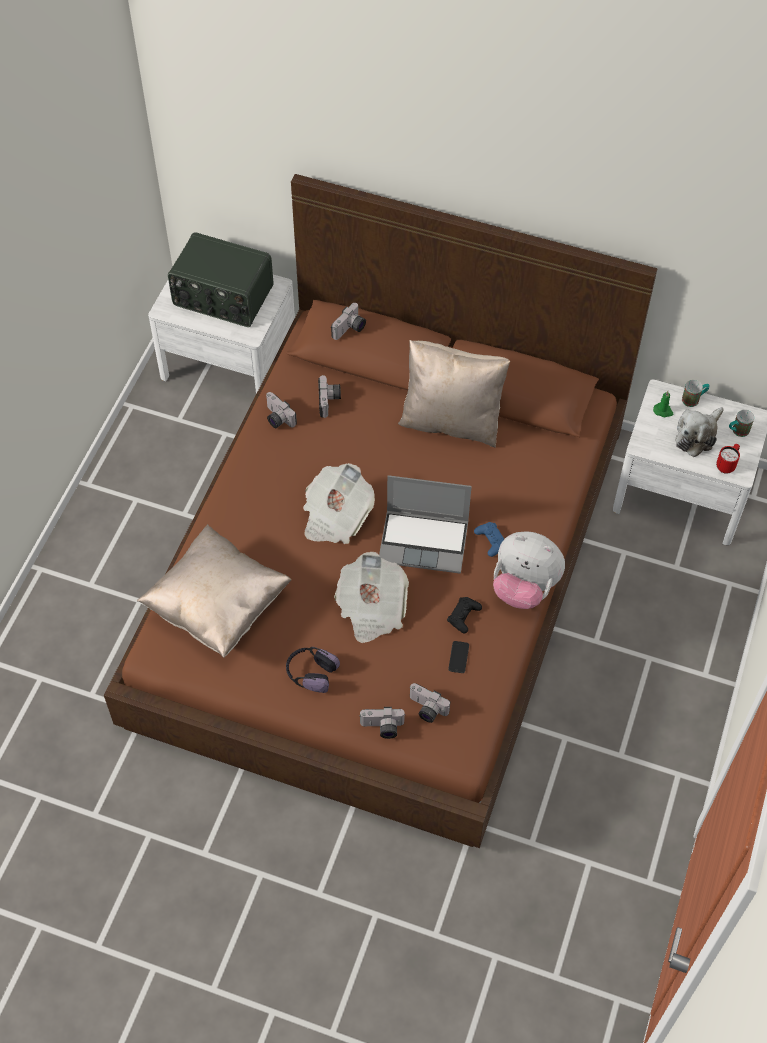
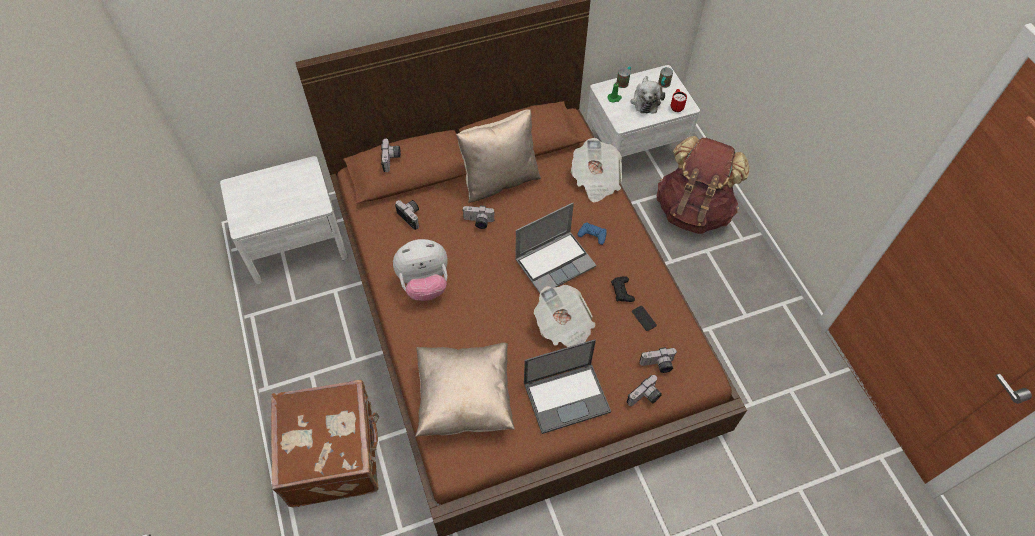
camera: 40 degrees left, 0 degrees up
radio [168,232,274,327] -> none
camera [266,392,297,428] -> camera moved to [463,205,494,229]
headphones [286,647,340,693] -> laptop [524,339,611,434]
newspaper [303,463,375,544] -> newspaper moved to [571,138,622,203]
plush toy [493,532,565,609] -> plush toy moved to [393,239,448,301]
none -> brown suitcase [271,380,379,508]
none -> brown backpack [657,136,750,234]

